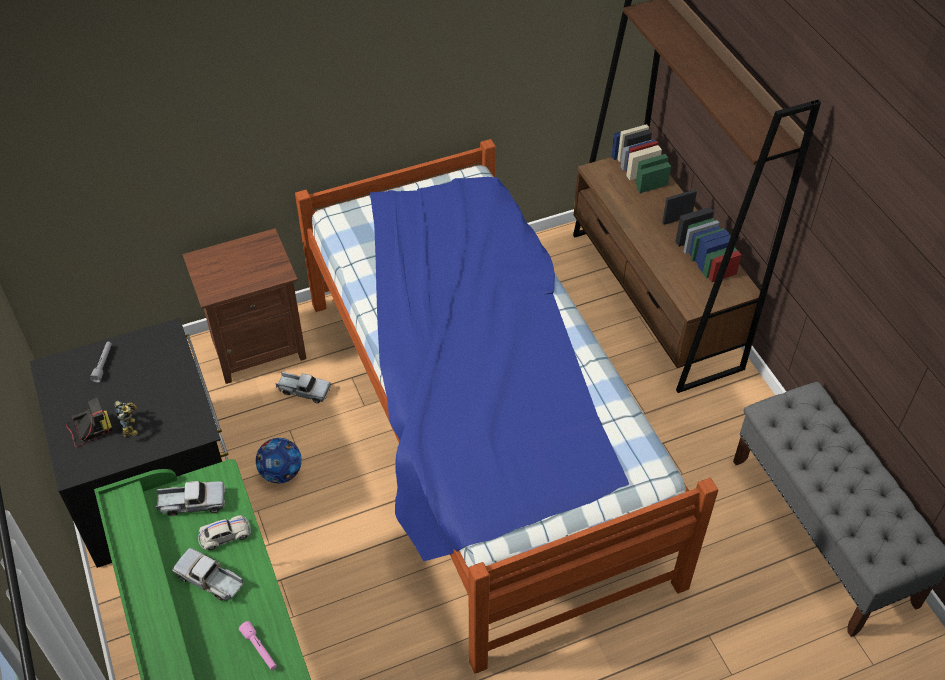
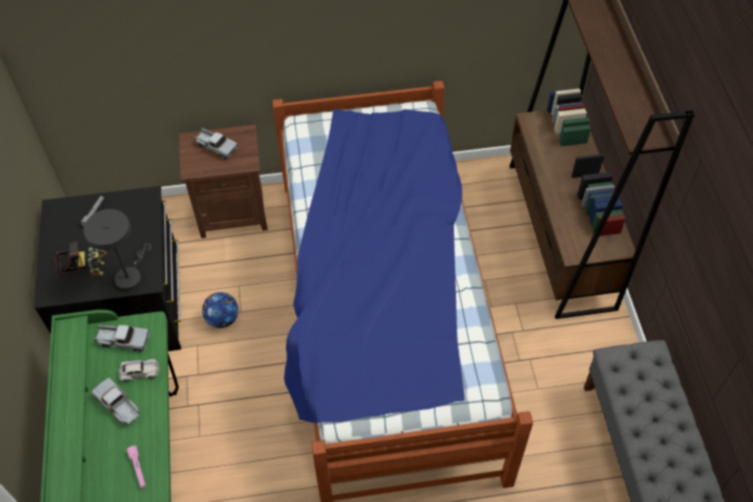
camera: 15 degrees right, 5 degrees up
toy truck [275,372,331,403] -> toy truck moved to [194,128,238,159]
none -> grey table lamp [84,209,152,291]

